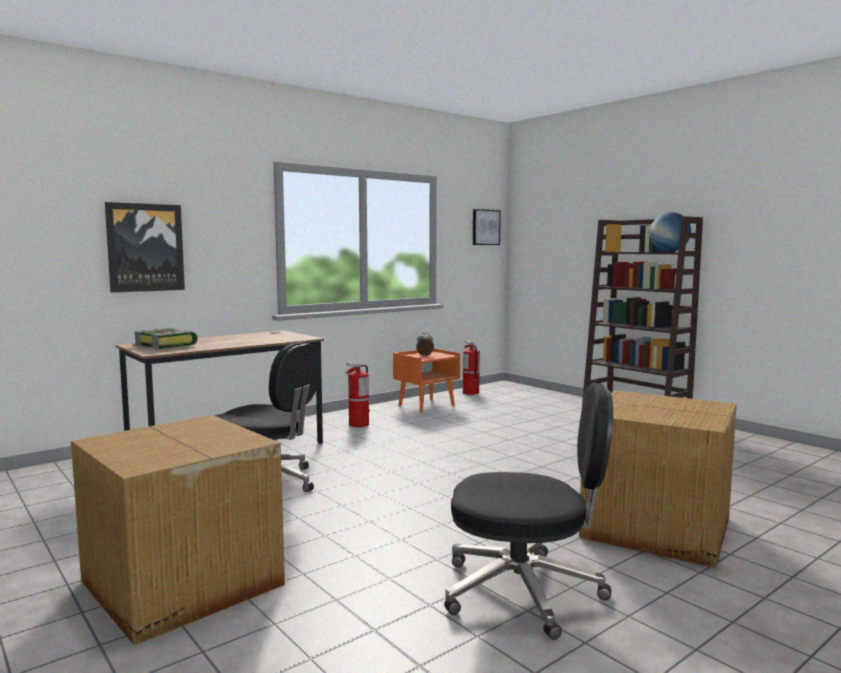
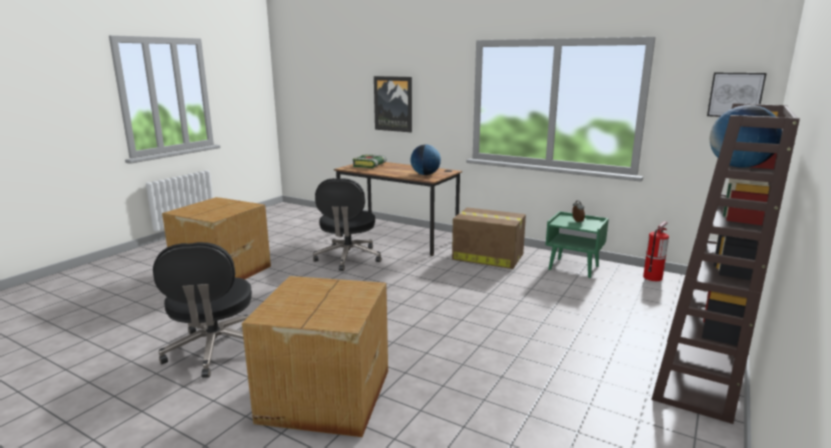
camera: 70 degrees right, 10 degrees up
fire extinguisher [345,363,370,427] -> cardboard box [452,207,526,269]
orange nightstand [393,348,460,413] -> green nightstand [546,211,609,278]
none -> globe [411,144,441,175]

